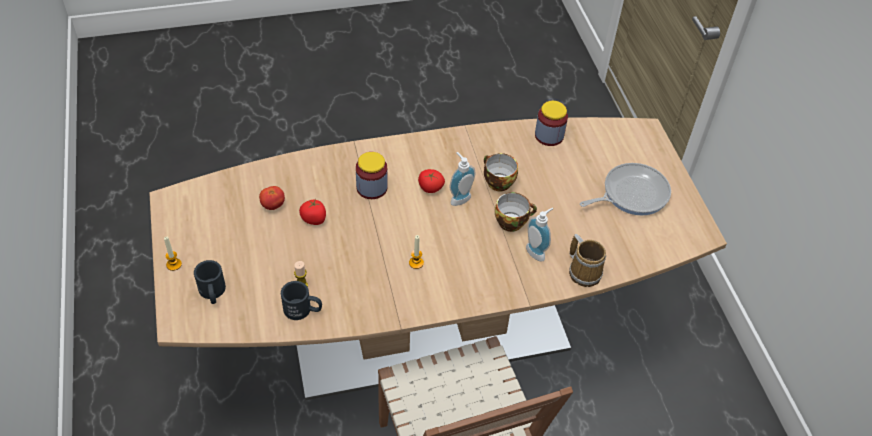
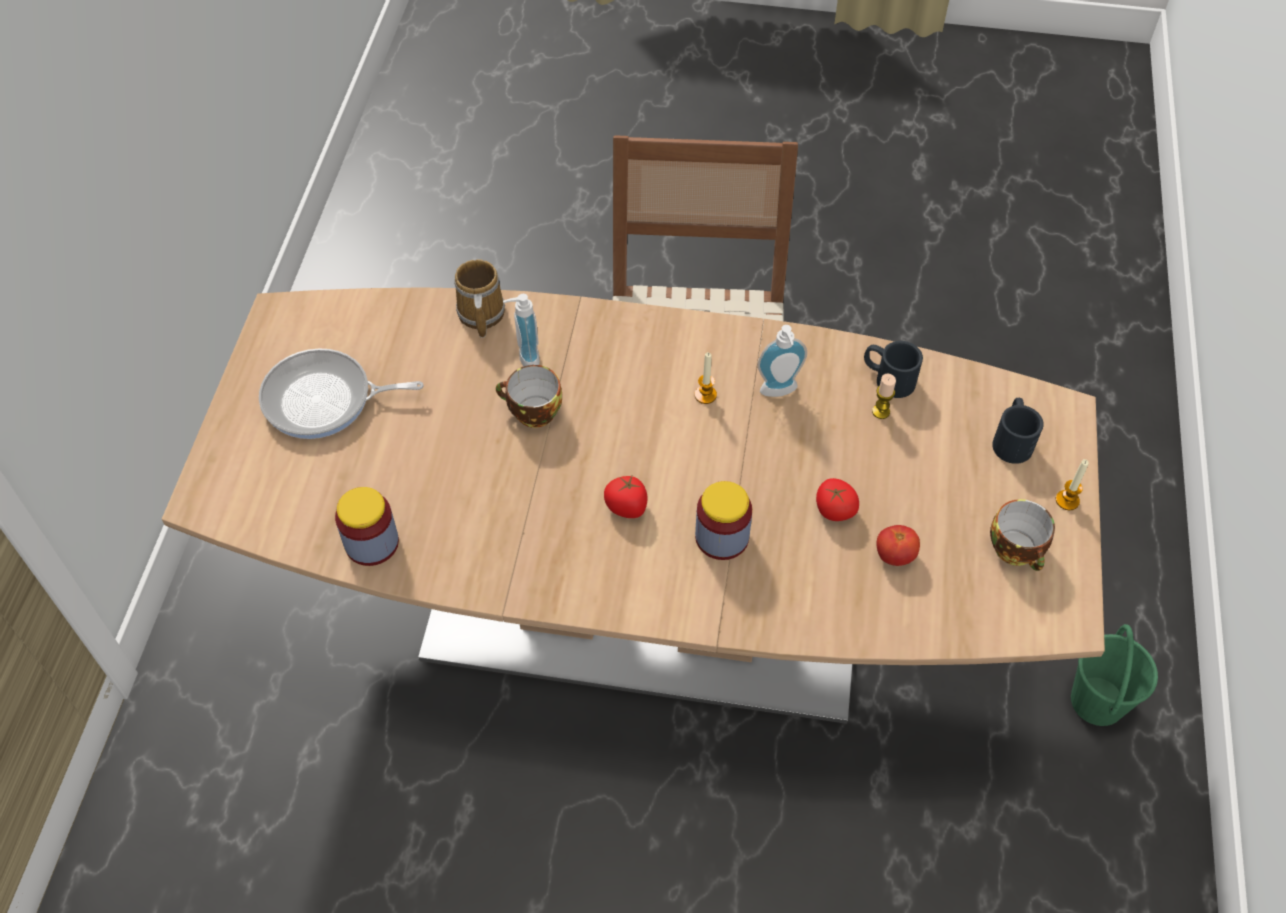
camera: 155 degrees left, 5 degrees up
soap dispenser [450,152,475,206] -> soap dispenser moved to [758,325,807,397]
cup [484,153,518,191] -> cup moved to [990,499,1055,571]
none -> green bucket [1071,624,1158,726]

